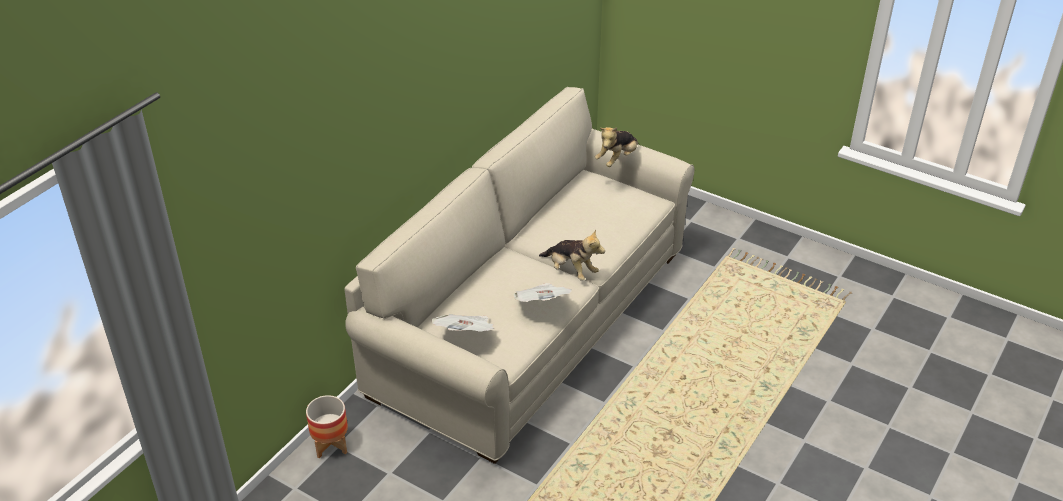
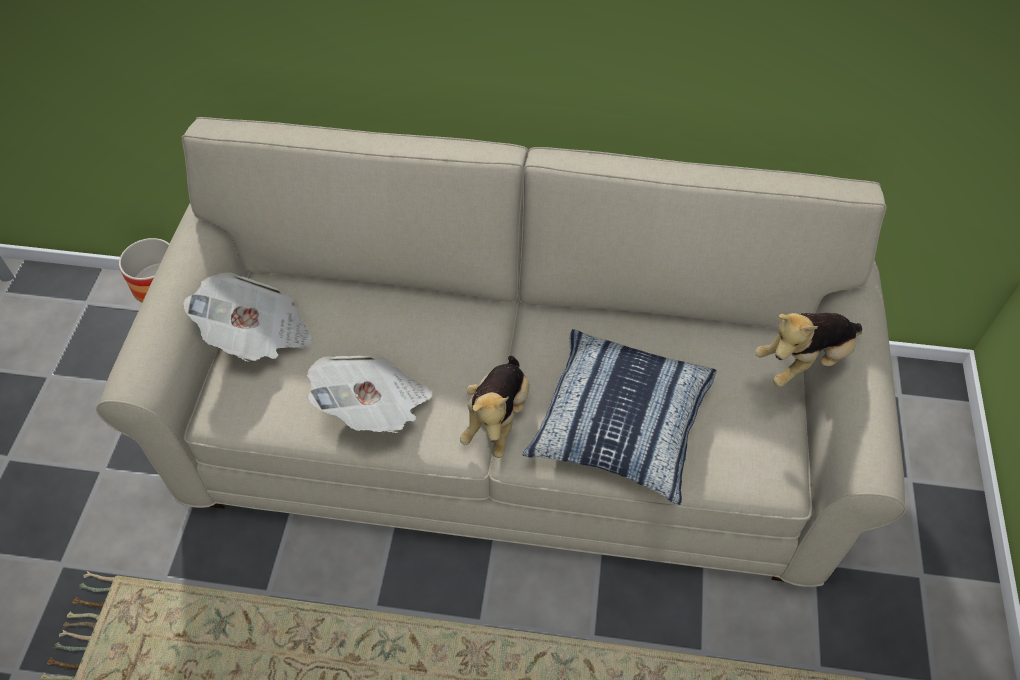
camera: 65 degrees right, 15 degrees up
plush toy [595,127,638,167] -> plush toy turned 45 degrees counterclockwise [755,313,862,387]
none -> pillow [523,329,717,505]

